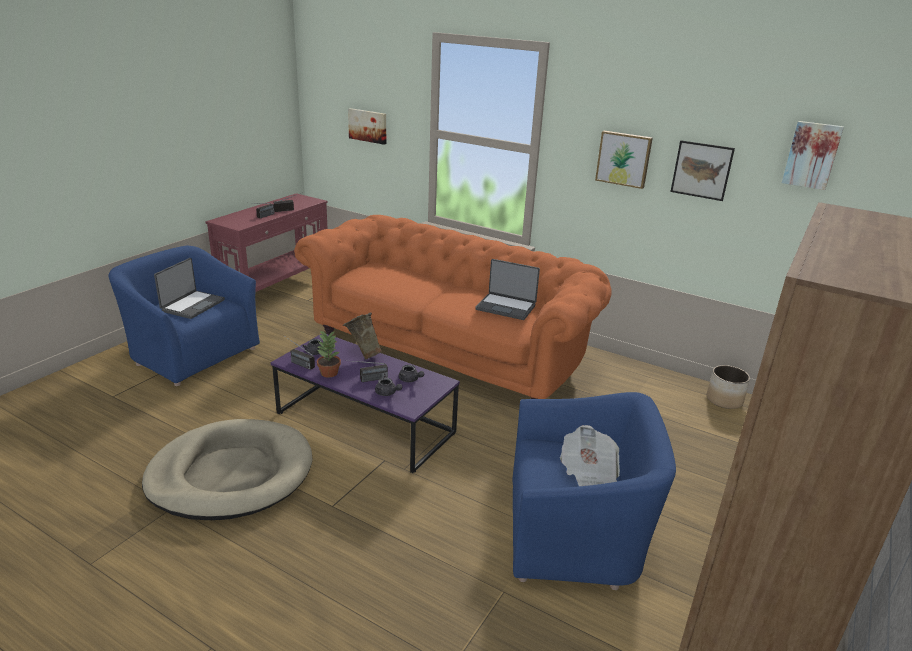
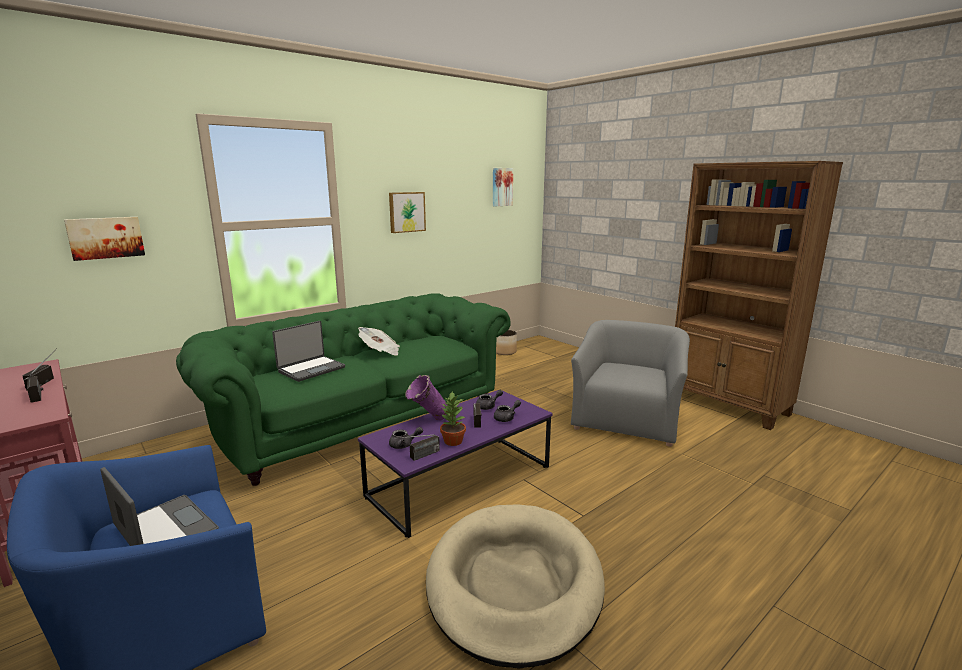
camera: 70 degrees left, 10 degrees down
orange sofa [294,215,611,399] -> green sofa [176,293,511,486]
beige vase [343,312,382,360] -> purple vase [405,375,447,420]
laptop [475,259,540,320] -> laptop moved to [272,321,345,382]
blue armchair [513,392,676,590] -> grey armchair [571,320,690,447]
newspaper [560,425,620,486] -> newspaper moved to [358,327,400,356]
picture [671,141,735,201] -> none

